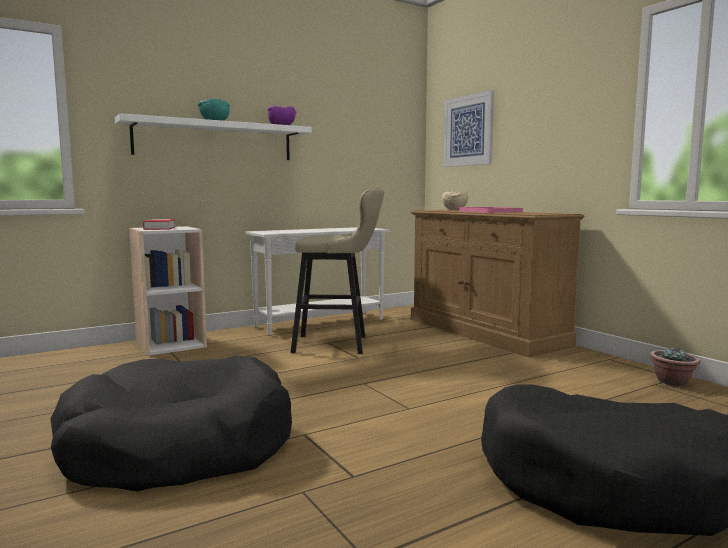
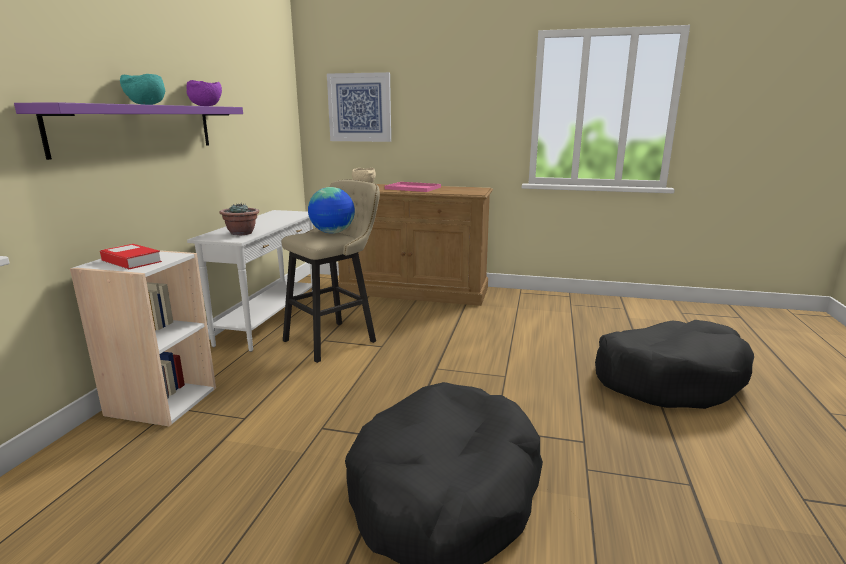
camera: 45 degrees left, 10 degrees up
white shelf [115,113,312,160] -> purple shelf [14,102,243,160]
potted plant [650,348,700,386] -> potted plant moved to [220,203,259,235]
none -> globe [308,187,355,234]

